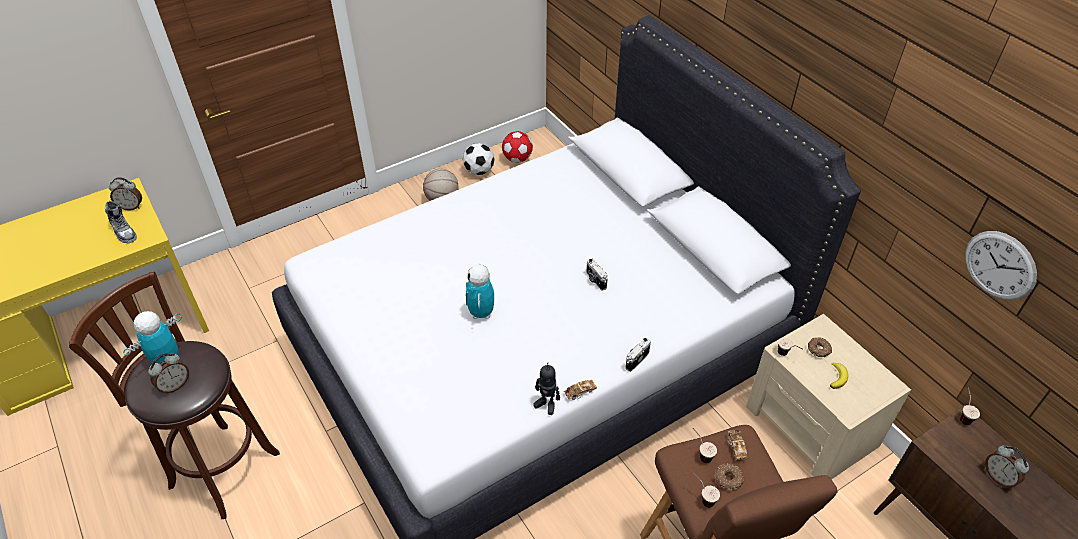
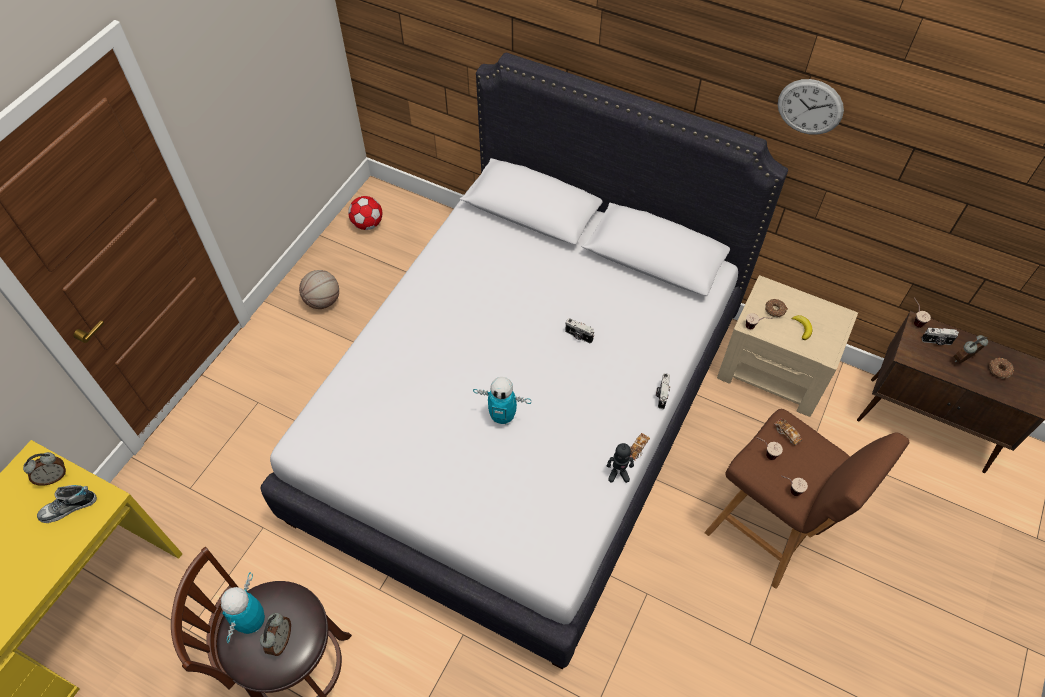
camera: 30 degrees left, 10 degrees up
shoe [105,201,137,243] -> shoe turned 135 degrees clockwise [37,485,97,523]
football [463,143,495,175] -> none
toy robot [465,264,494,319] -> toy robot turned 45 degrees counterclockwise [473,377,531,425]
donut [714,463,744,490] -> donut moved to [989,358,1014,379]
wall clock [965,231,1037,300] -> wall clock moved to [778,79,844,135]
alarm clock [985,445,1029,488] -> alarm clock turned 120 degrees clockwise [954,335,988,363]
none -> camera [922,328,959,345]

